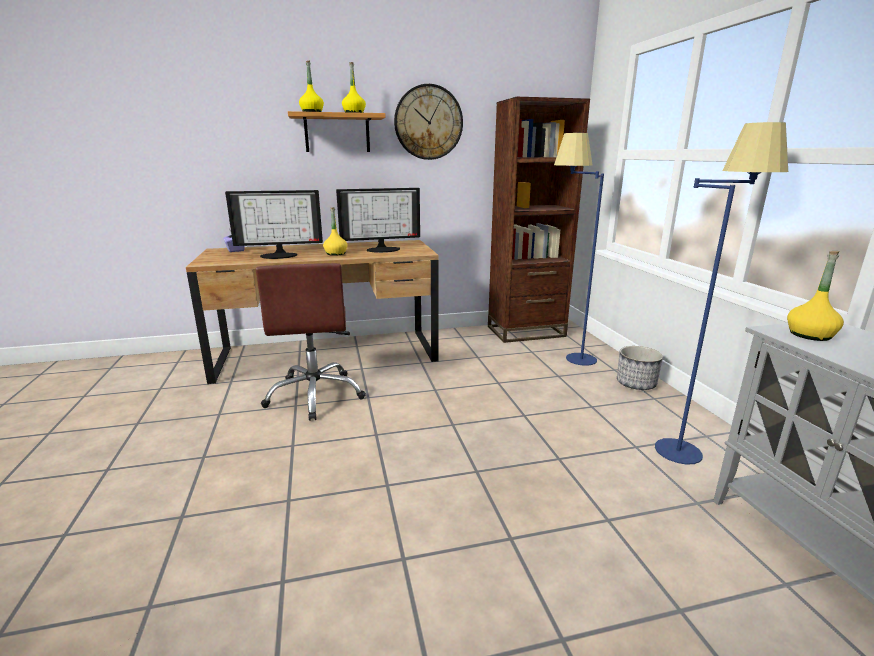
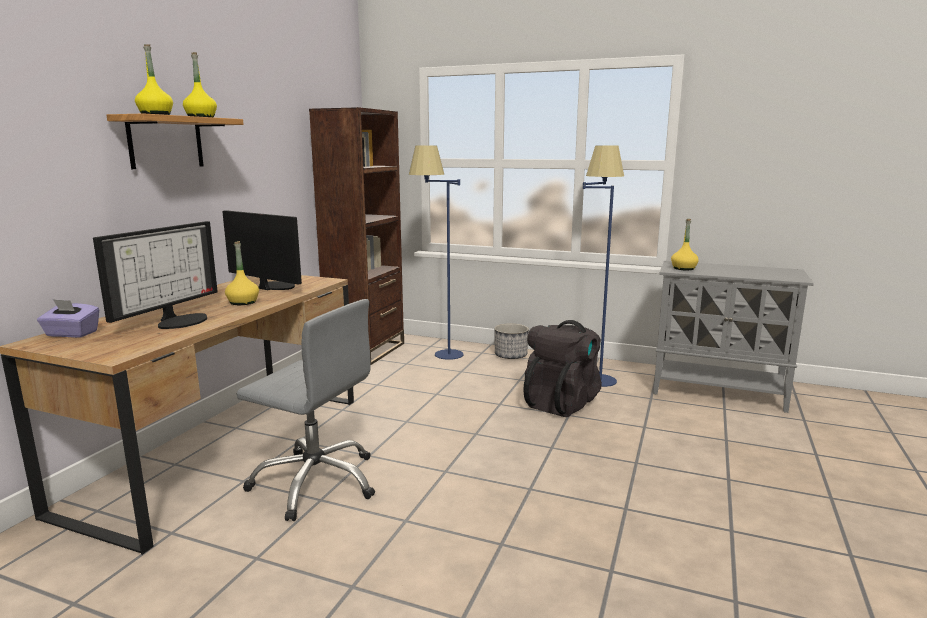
camera: 55 degrees left, 5 degrees down
brown office chair [256,263,366,421] -> grey office chair [237,299,375,521]
monitor [336,188,420,253] -> monitor turned 75 degrees counterclockwise [222,210,302,290]
wall clock [394,84,463,160] -> none
none -> black backpack [523,320,602,417]

